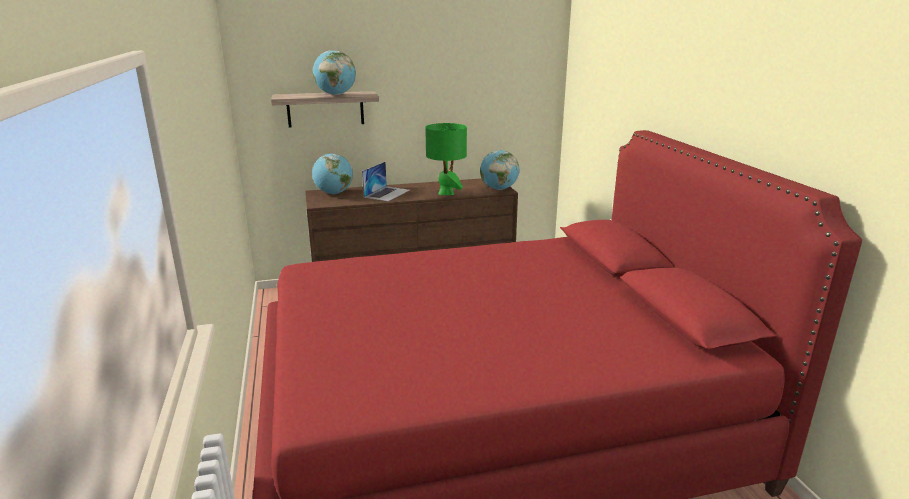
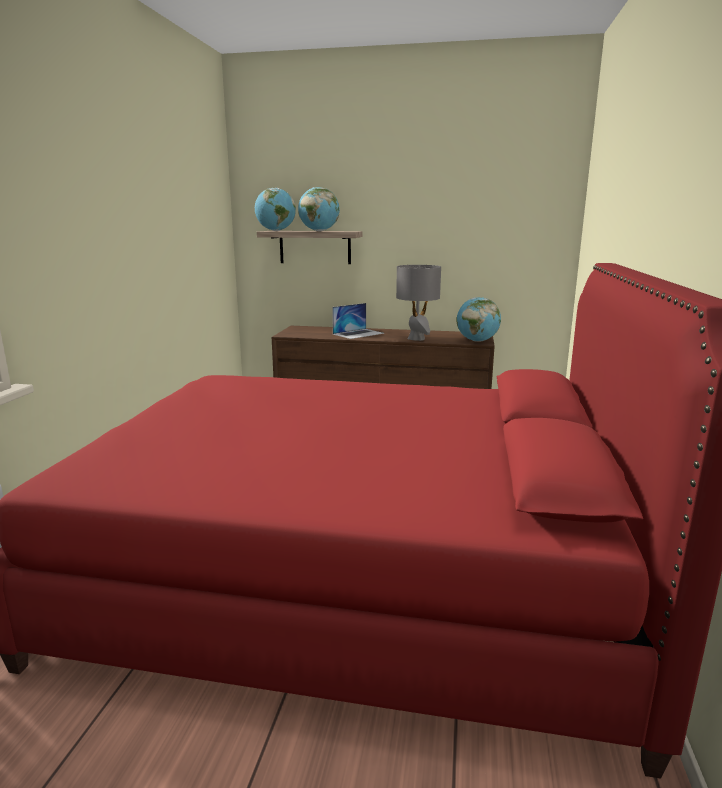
camera: 25 degrees right, 5 degrees down
globe [312,154,353,194] -> globe moved to [255,188,296,231]
green table lamp [425,123,467,195] -> grey table lamp [396,265,441,341]

